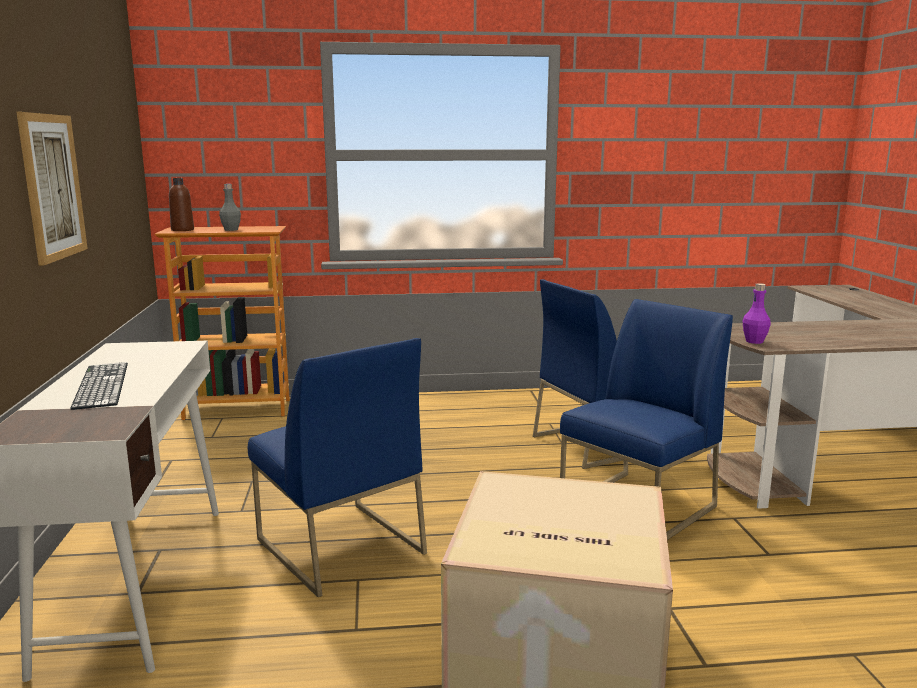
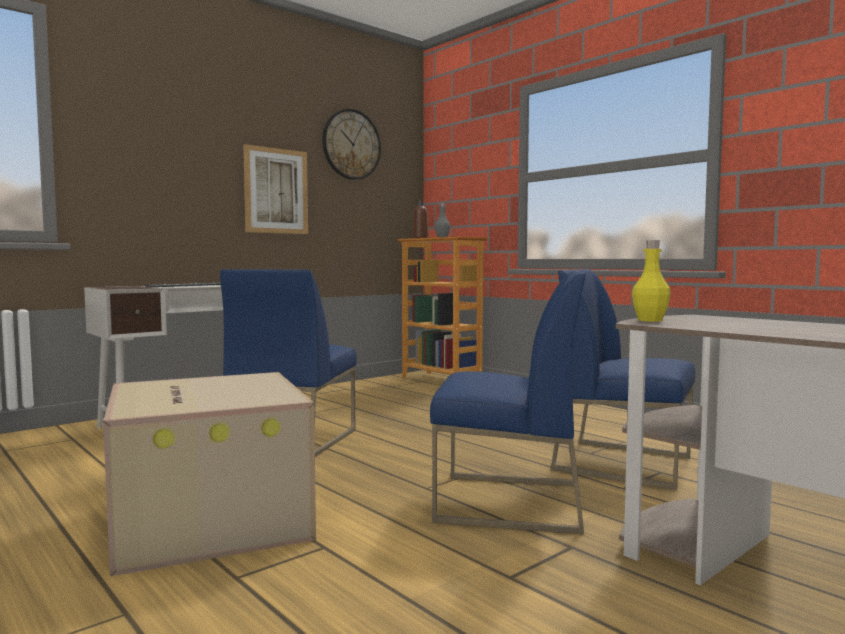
camera: 55 degrees right, 10 degrees down
purple bottle [743,283,771,344] -> yellow bottle [632,240,671,322]
none -> wall clock [322,109,381,180]

